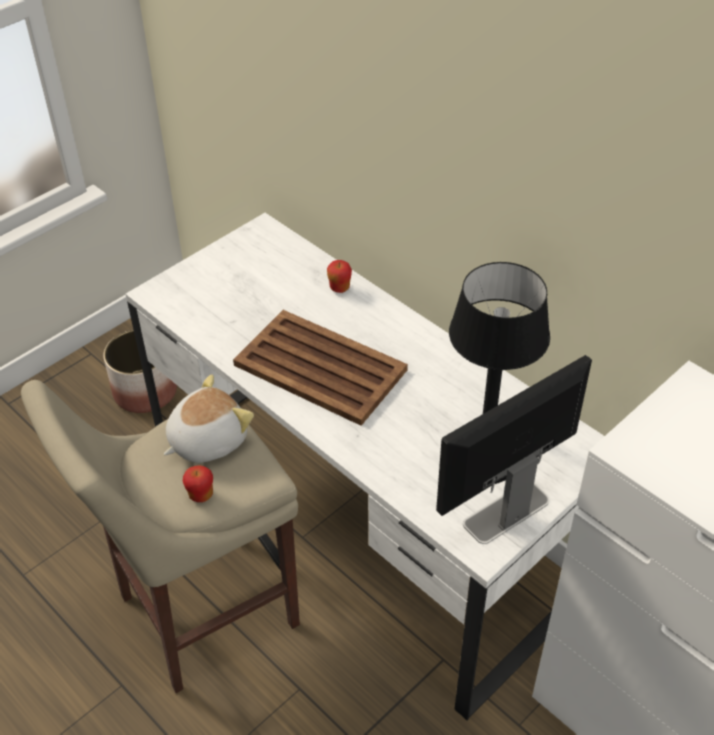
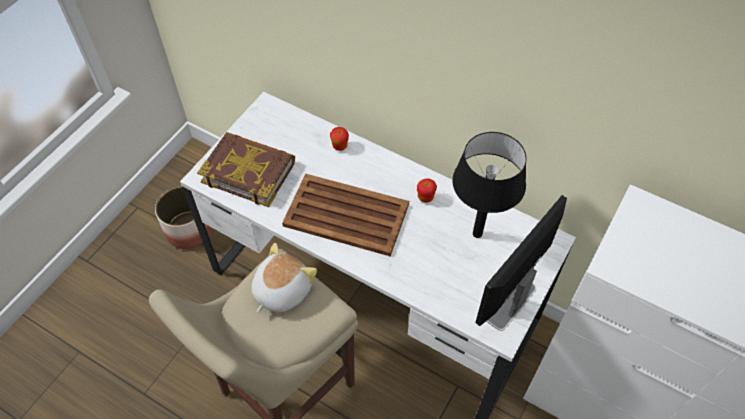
camera: 15 degrees left, 10 degrees up
apple [183,465,213,502] -> apple moved to [417,179,437,203]
none -> book [197,132,295,207]

